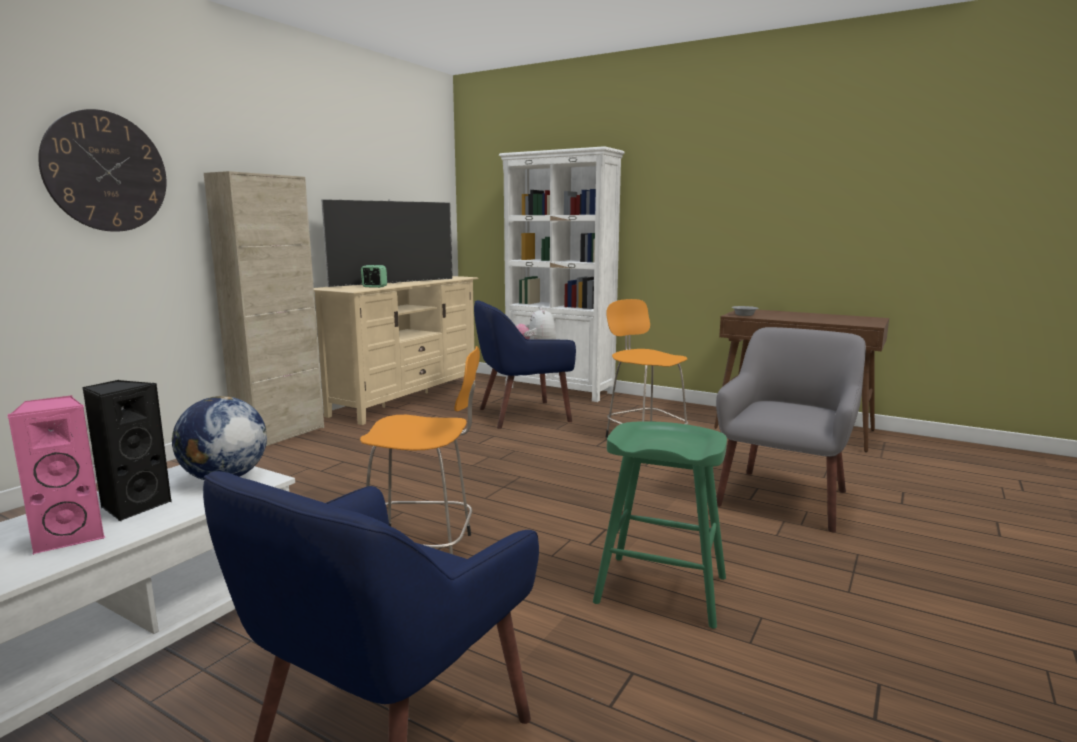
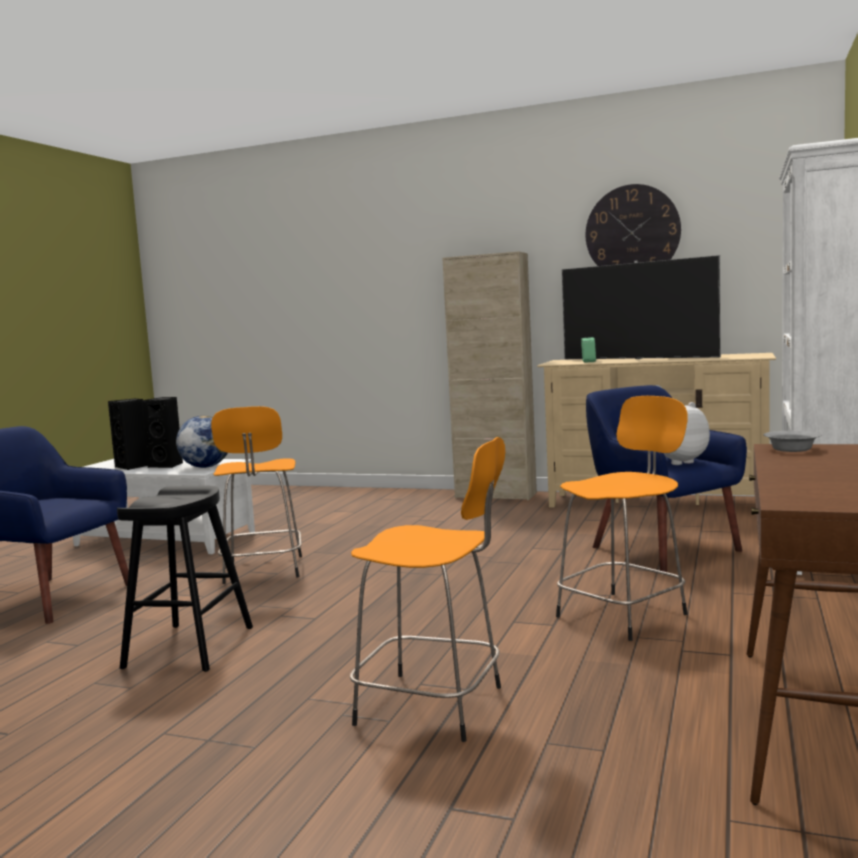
camera: 80 degrees right, 5 degrees down
pink speaker [7,395,105,555] -> black speaker [108,399,148,470]
wall clock [38,109,167,232] -> wall clock moved to [585,184,681,266]
green stool [593,422,727,629] -> black stool [117,486,253,672]
grey armchair [716,327,866,532] -> orange stool [350,437,505,742]

